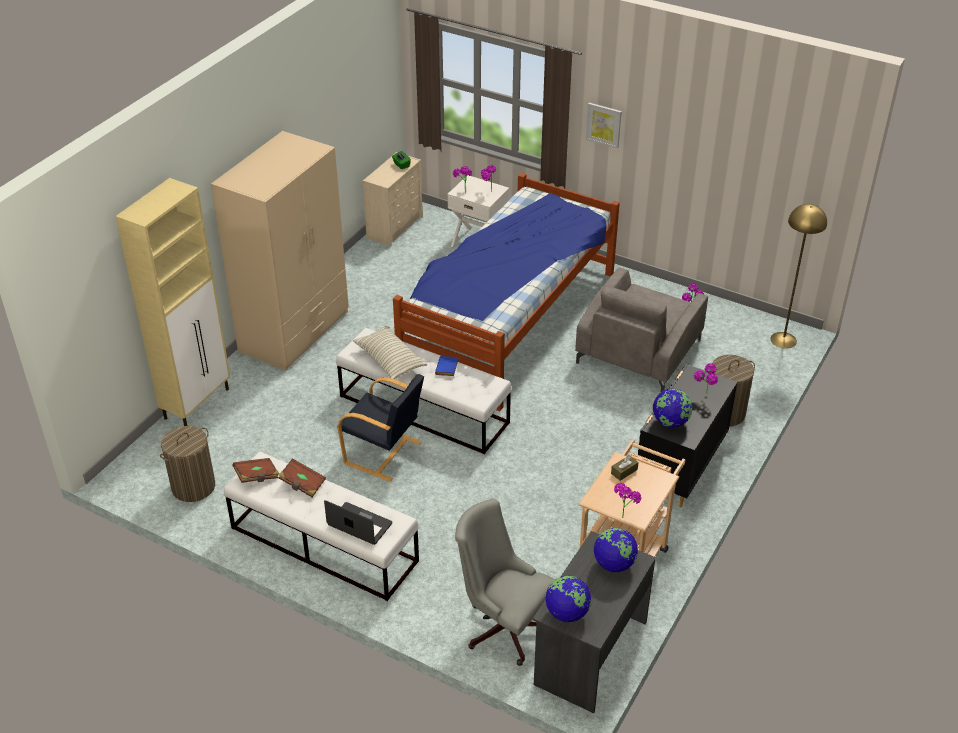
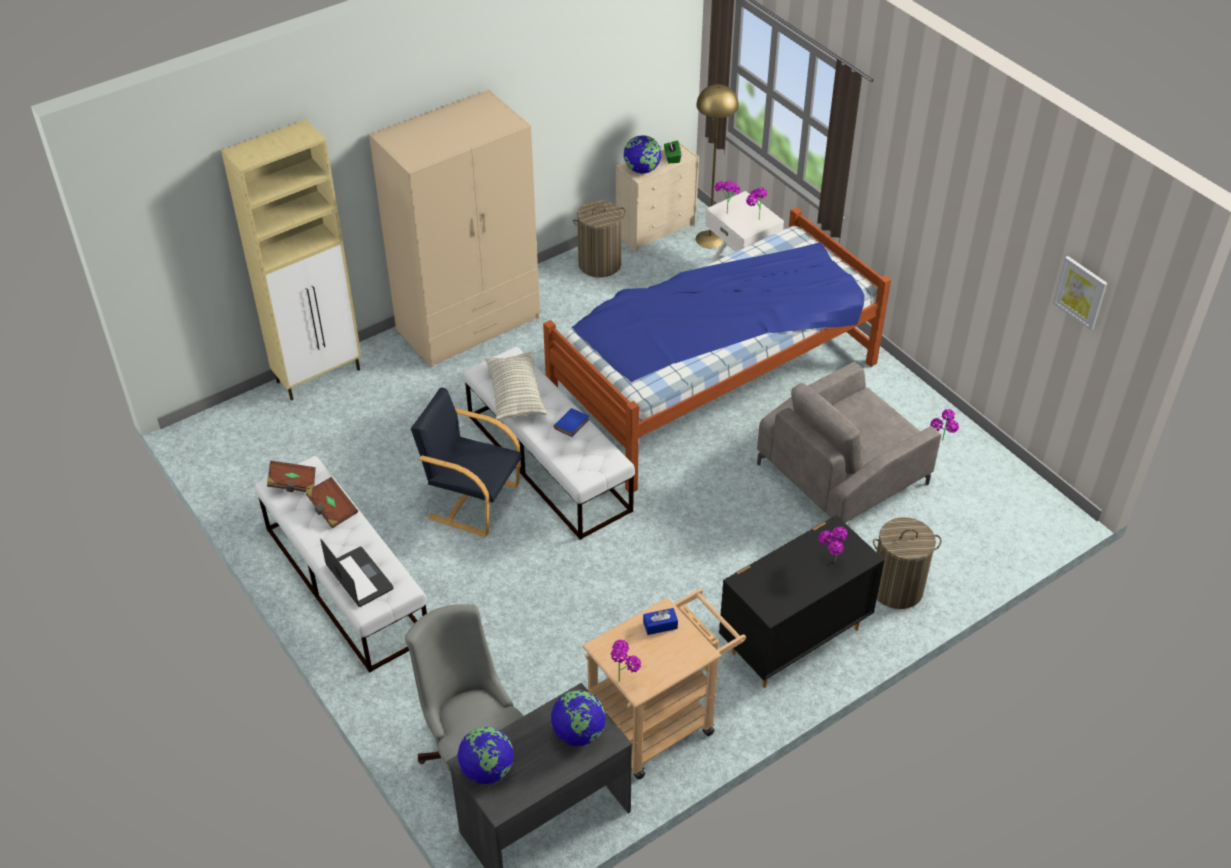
camera: 25 degrees right, 5 degrees up
laundry basket [160,426,215,502] -> laundry basket moved to [573,200,626,278]
black armchair [337,374,424,482] -> black armchair turned 150 degrees clockwise [411,388,522,537]
picture [586,102,622,149] -> picture moved to [1053,256,1108,330]
brown tissue box [611,455,639,481] -> blue tissue box [643,608,678,635]
globe [653,389,692,428] -> globe moved to [624,135,661,174]
yellow floor lamp [770,204,827,349] -> yellow floor lamp moved to [696,84,739,248]

